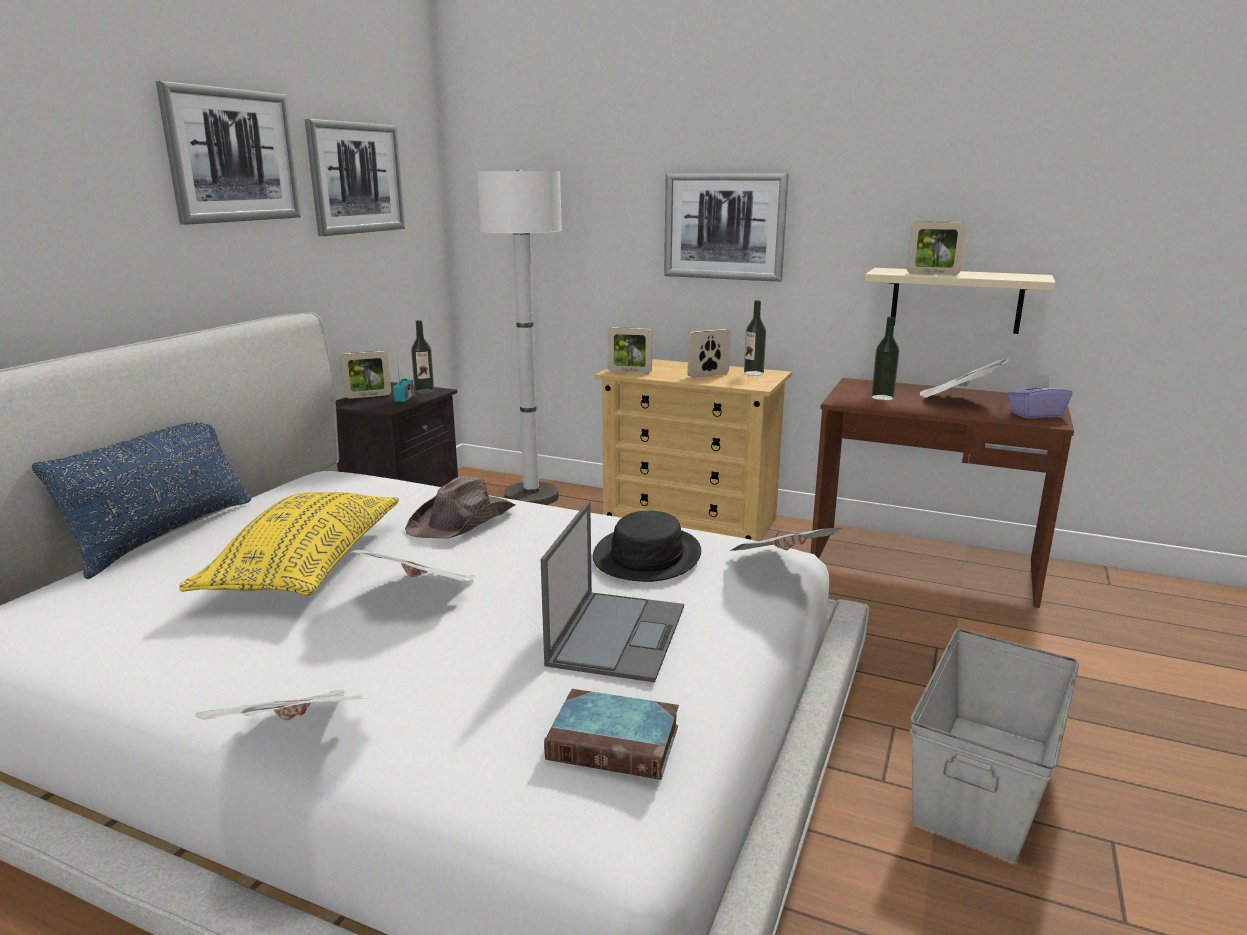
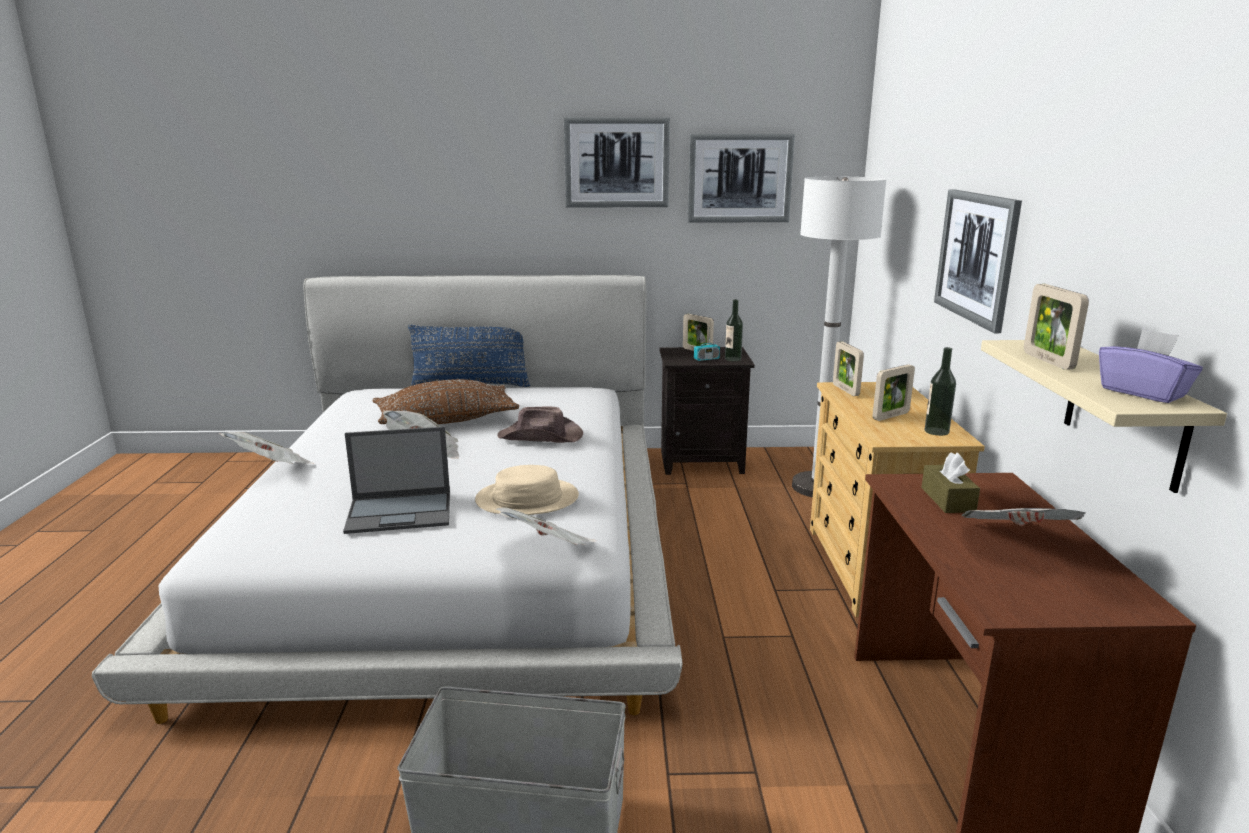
camera: 65 degrees right, 0 degrees up
yellow pillow [179,492,399,595] -> brown pillow [372,379,519,424]
book [544,689,679,780] -> none
black hat [593,511,701,582] -> beige hat [475,465,579,515]
picture frame [687,329,731,377] -> picture frame turned 105 degrees clockwise [872,364,915,421]
bottle [871,317,899,401] -> brown tissue box [921,453,980,513]
purple tissue box [1008,374,1073,419] -> purple tissue box moved to [1099,329,1203,403]

